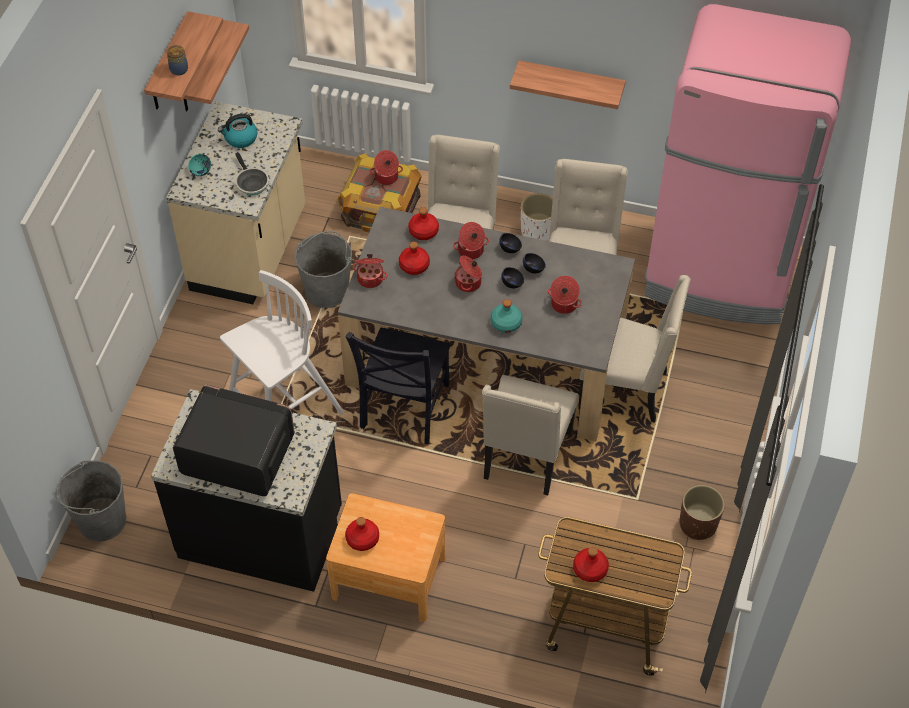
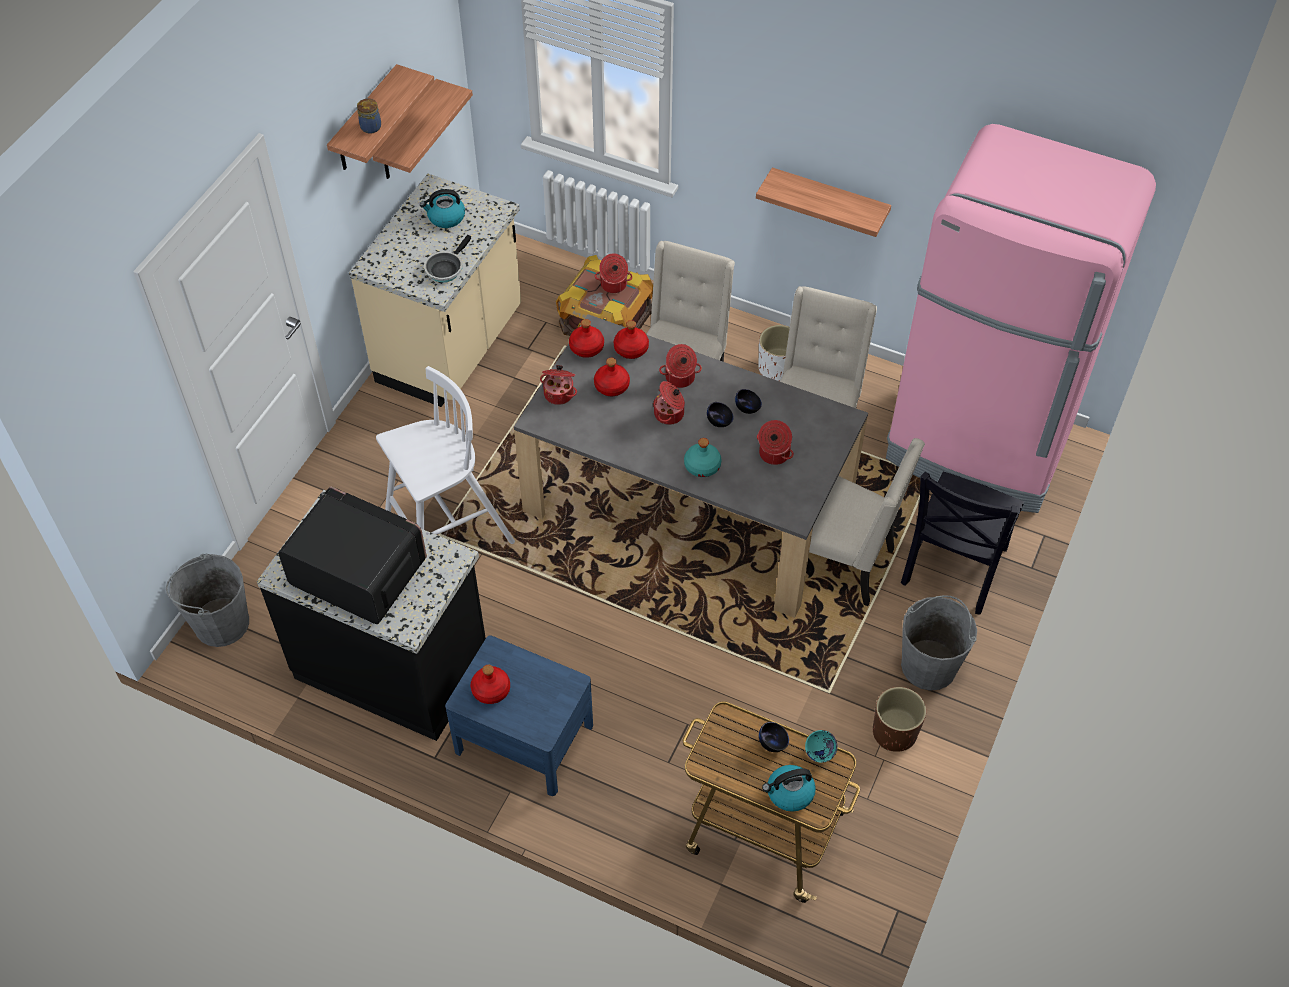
camera: 10 degrees right, 0 degrees up
turquoise bowl [188,154,211,176] -> turquoise bowl moved to [805,730,837,763]
frying pan [235,152,269,195] -> frying pan turned 45 degrees clockwise [424,235,471,282]
grey bucket [294,231,352,308] -> grey bucket moved to [901,595,977,691]
brown nightstand [326,493,445,622] -> blue nightstand [445,636,593,796]
black chair [345,327,451,444] -> black chair moved to [901,472,1024,615]
beige chair [482,375,578,496] -> none
black bowl [499,233,522,253] -> black bowl moved to [759,722,789,752]
red bottle [573,547,609,582] -> red bottle moved to [569,319,604,358]
none -> kettle [762,765,816,812]

